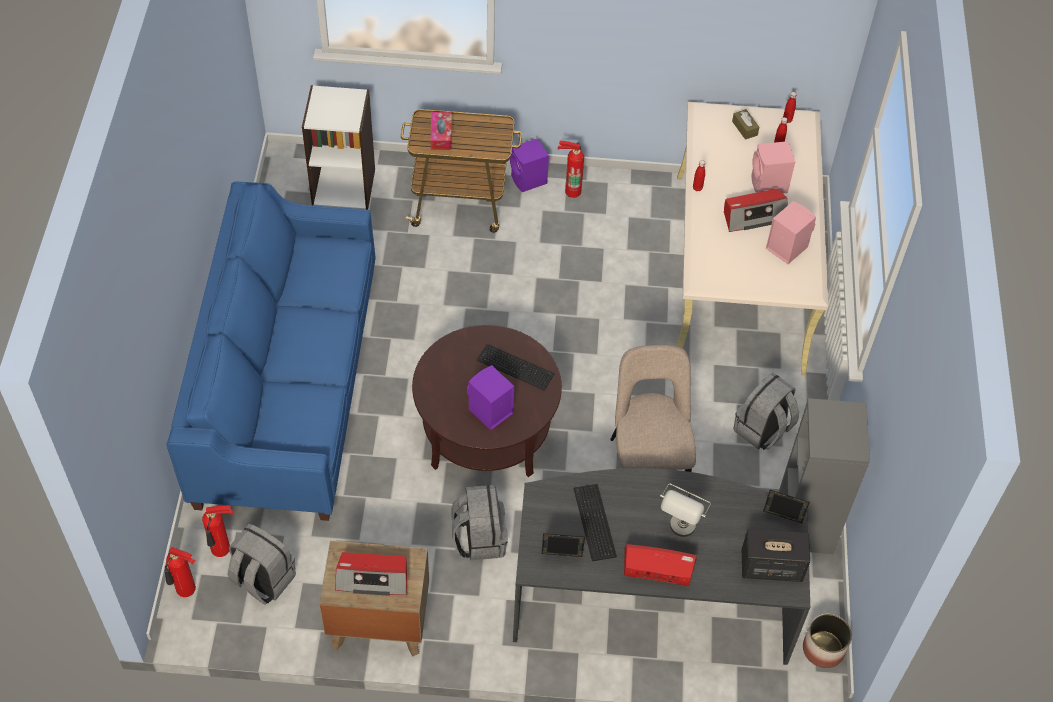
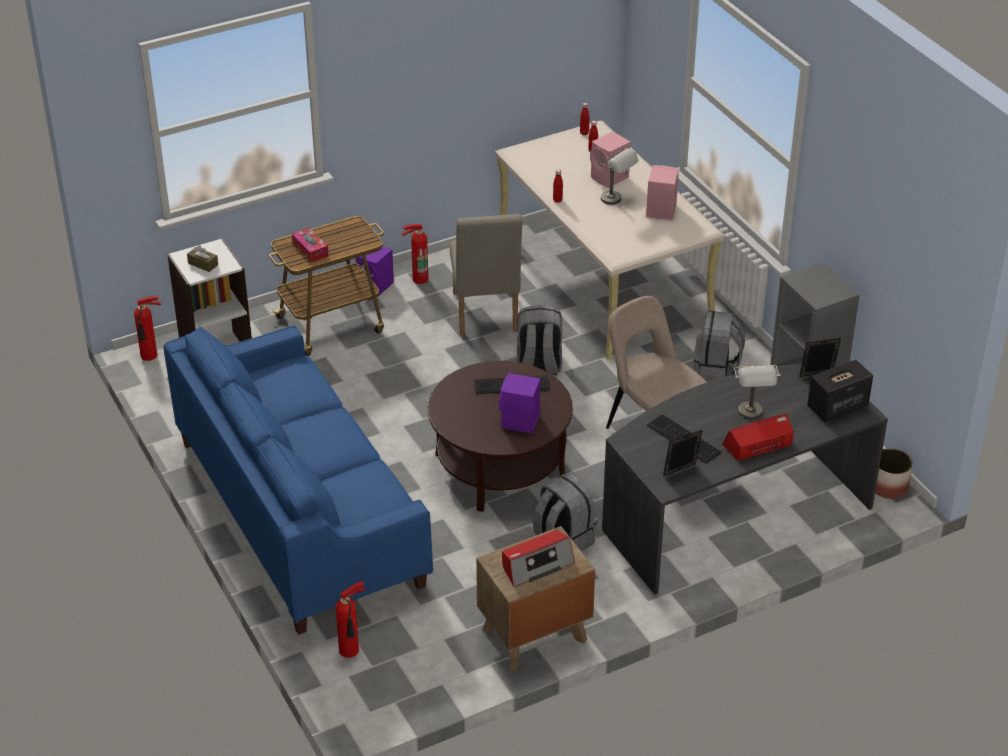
camera: 30 degrees left, 15 degrees down
fire extinguisher [164,547,196,597] -> fire extinguisher moved to [134,296,161,361]
grey backpack [228,524,296,605] -> grey backpack moved to [517,305,562,375]
radio [724,189,787,232] -> grey table lamp [601,148,638,205]
brown tissue box [732,109,759,140] -> brown tissue box moved to [187,245,218,272]
none -> beige chair [450,214,522,336]

